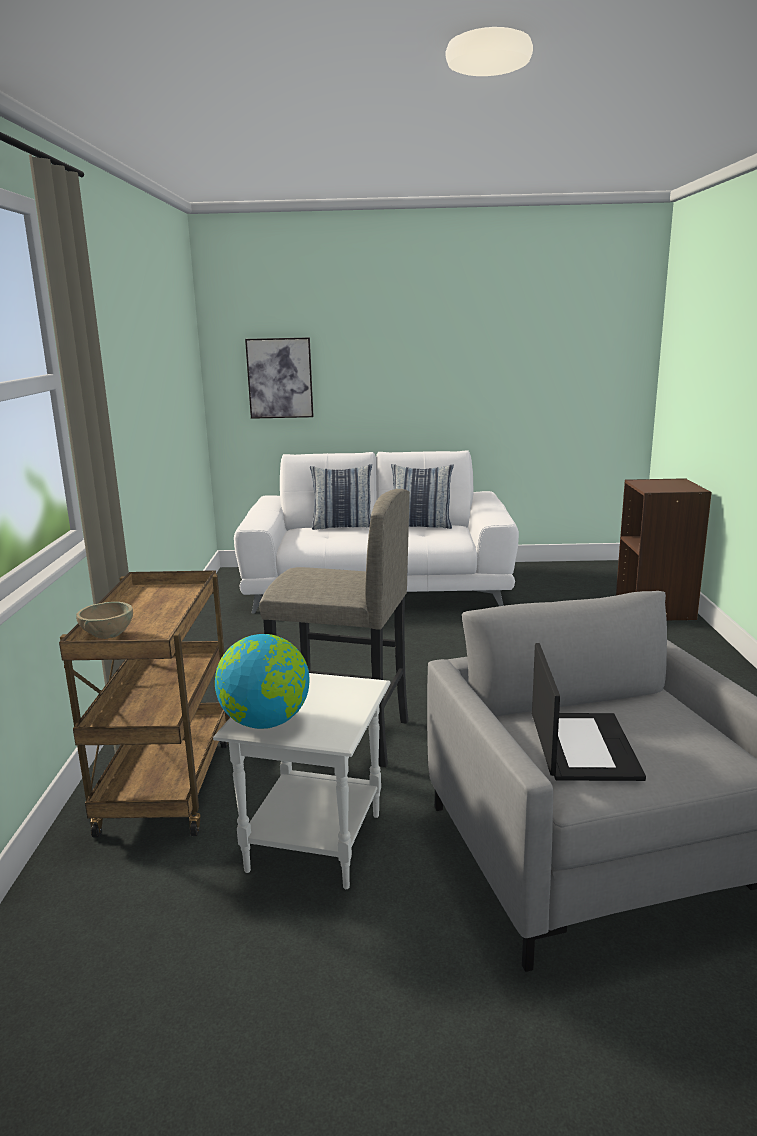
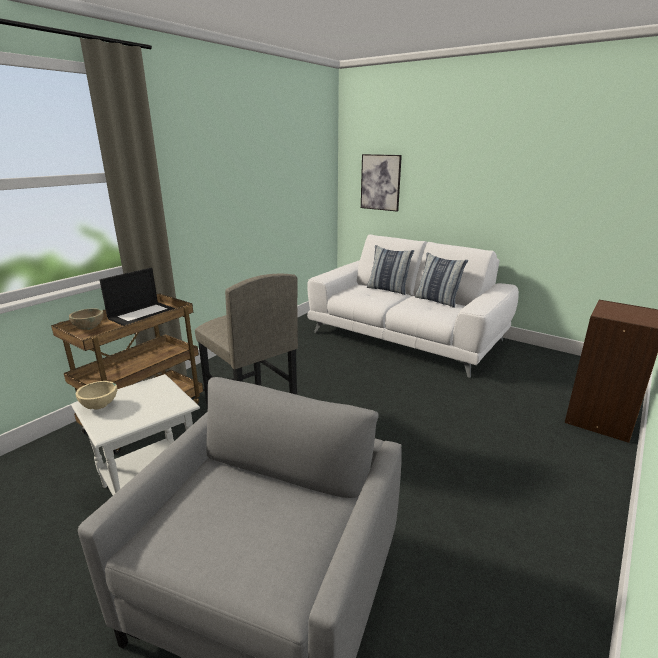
camera: 35 degrees right, 5 degrees up
globe [215,634,309,729] -> beige bowl [75,381,117,410]
laptop [532,643,646,781] -> laptop moved to [99,268,175,326]

